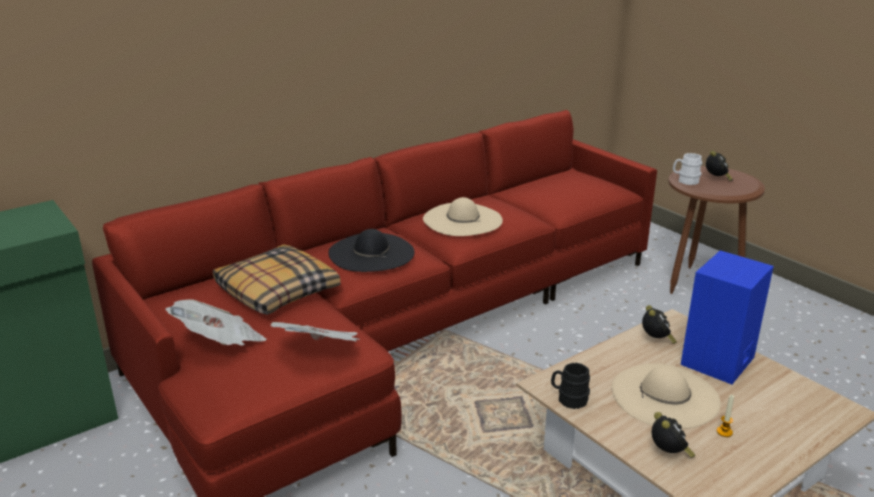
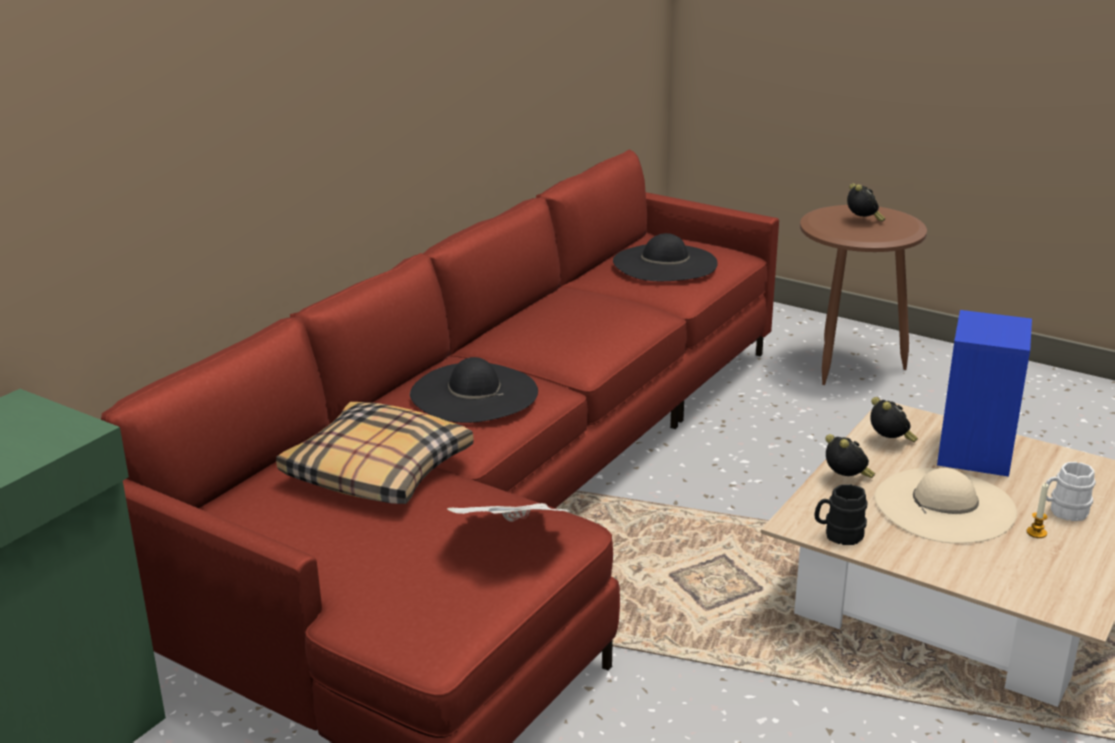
camera: 20 degrees left, 0 degrees up
newspaper [165,299,267,345] -> none
beige hat [423,197,503,236] -> none
alarm clock [652,412,695,458] -> alarm clock moved to [825,434,875,478]
white mug [673,153,702,185] -> white mug moved to [1046,462,1096,521]
none -> black hat [613,233,718,281]

